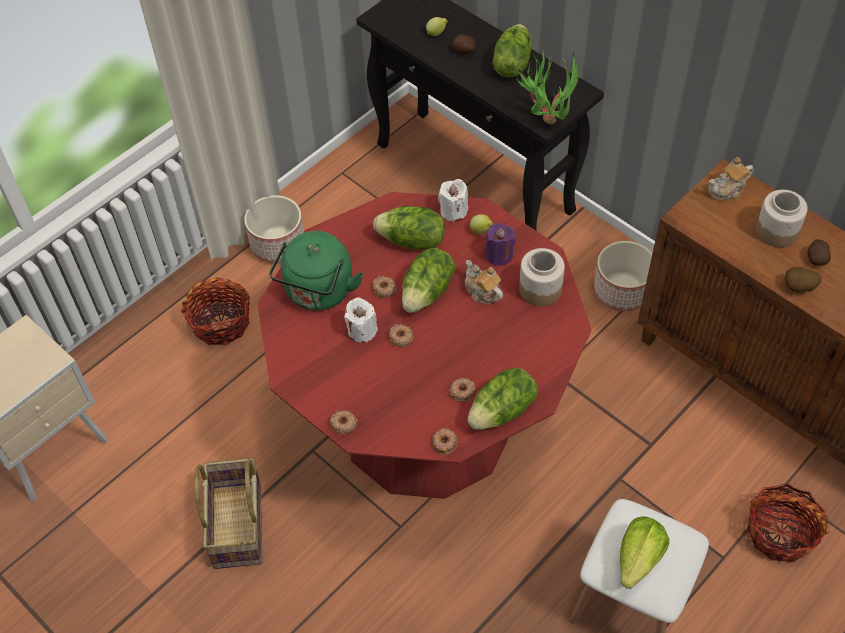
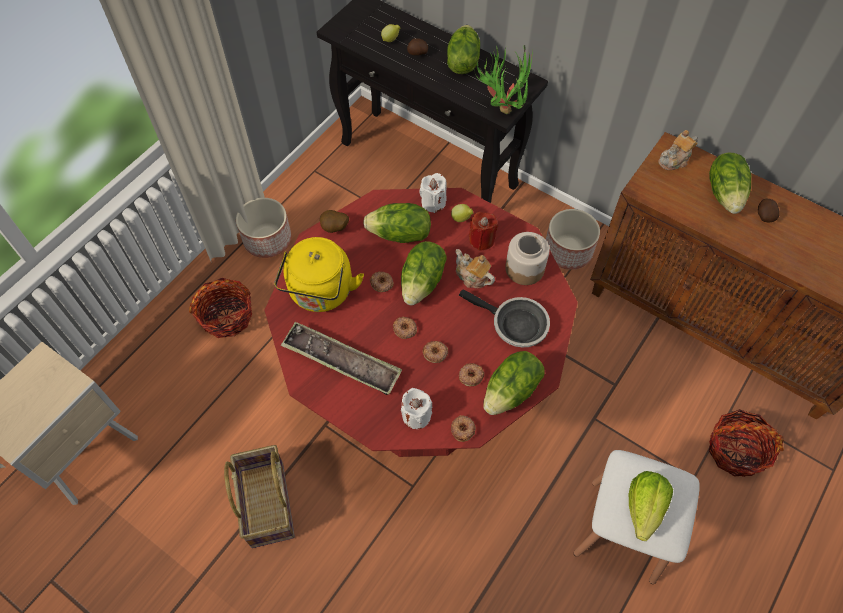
camera: 10 degrees left, 5 degrees up
green kettle [269,231,363,310] -> yellow kettle [274,237,364,312]
donut [329,410,358,434] -> donut moved to [423,341,448,363]
white candle [344,297,378,343] -> white candle moved to [401,388,432,429]
purple candle [485,223,516,266] -> red candle [469,212,498,251]
jar [756,190,808,247] -> lettuce [709,153,752,214]
potato [785,267,822,293] -> potato moved to [320,210,349,233]
none -> tray [281,322,402,395]
none -> frying pan [459,290,550,348]

